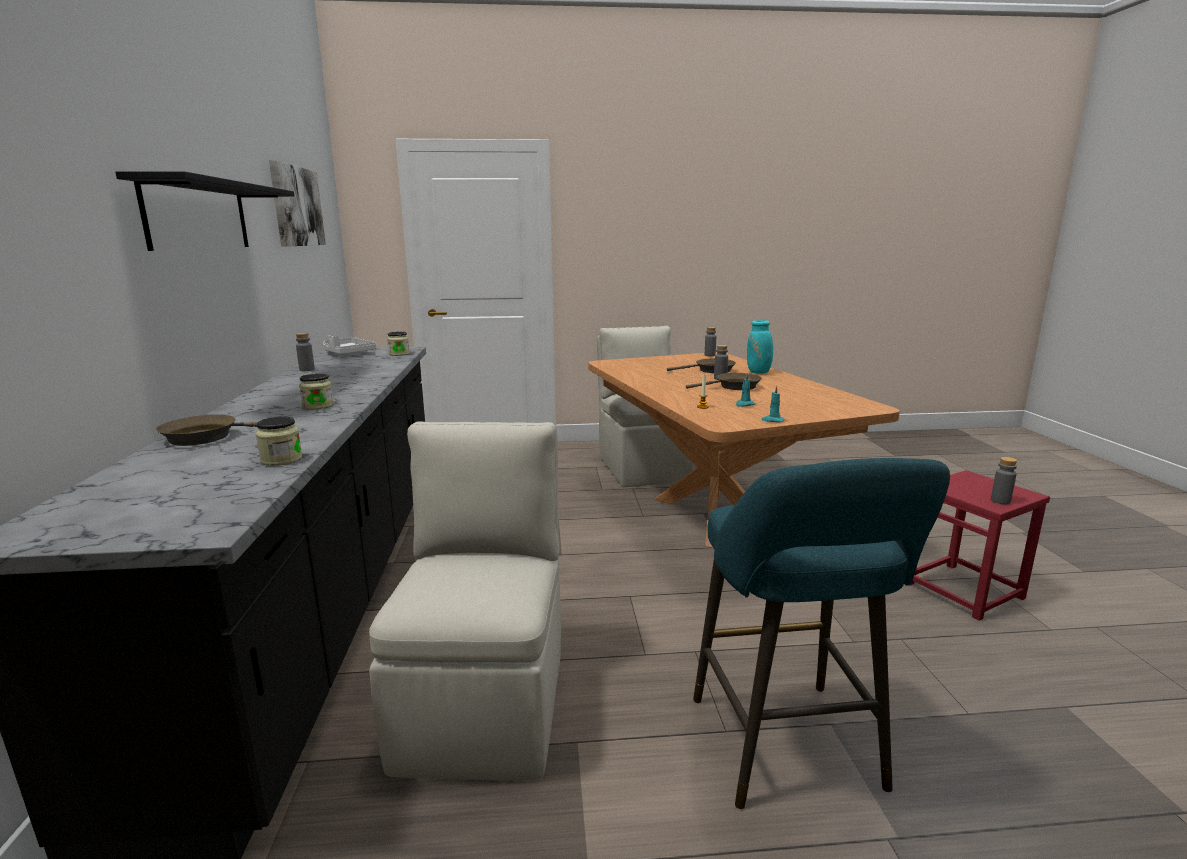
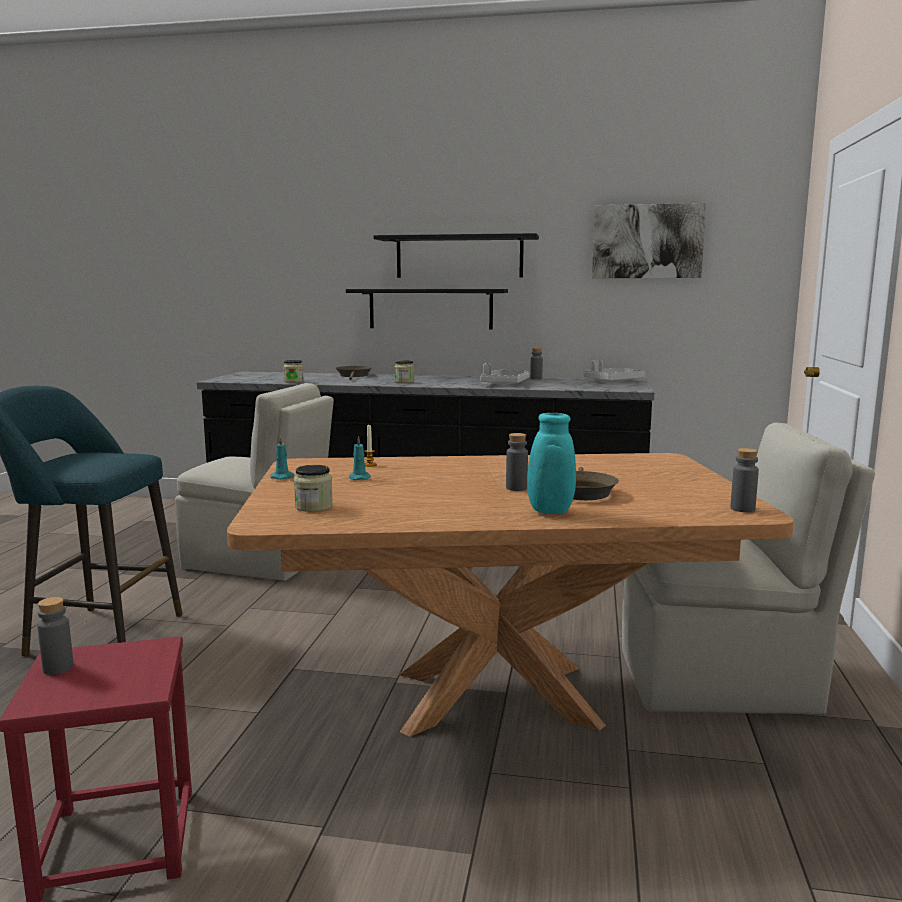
camera: 105 degrees right, 5 degrees down
jar [387,331,410,356] -> jar moved to [294,465,333,512]
brown frying pan [686,373,762,390] -> none
none -> black shelf [346,289,508,329]
none -> grey tray [480,363,529,385]

